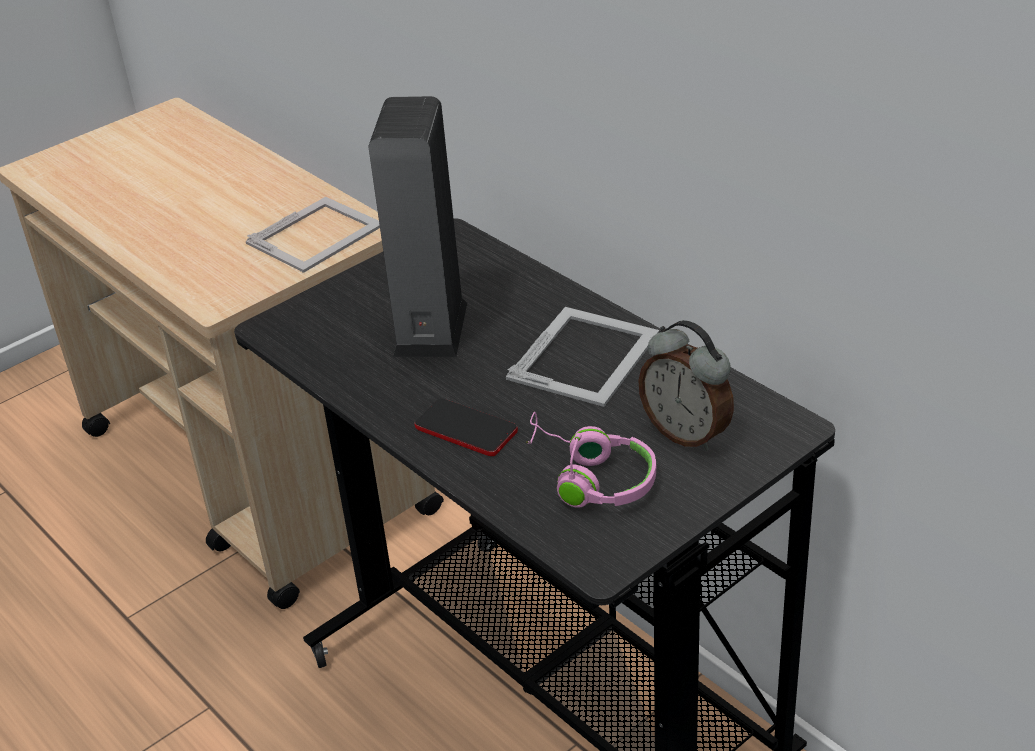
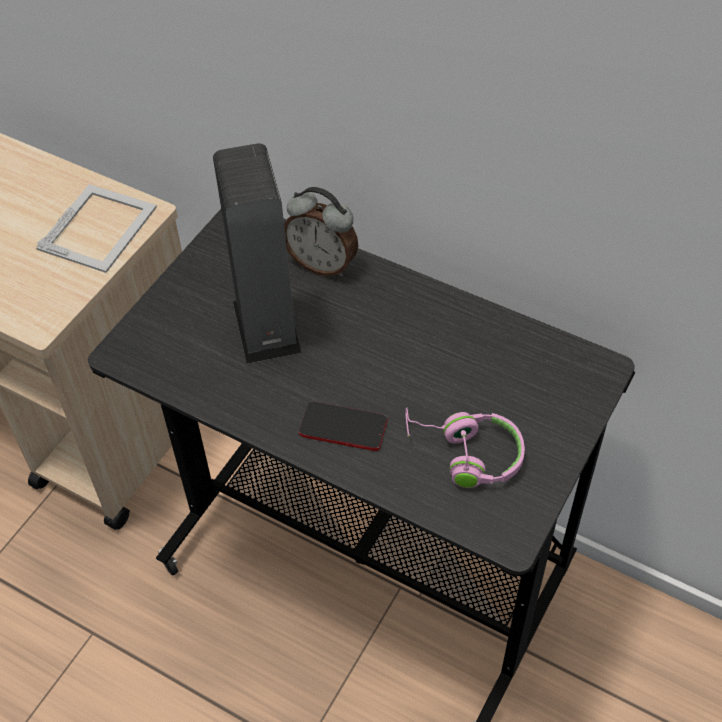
camera: 20 degrees left, 15 degrees up
picture frame [506,307,659,407] -> none
alarm clock [638,320,734,451] -> alarm clock moved to [284,187,359,277]

